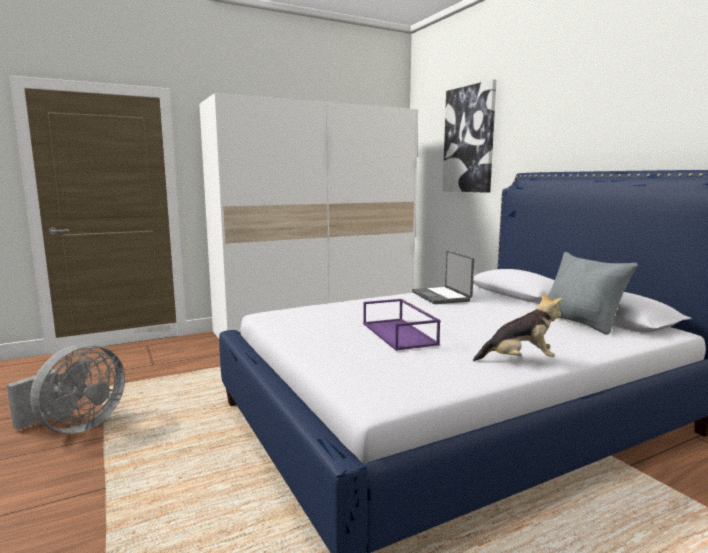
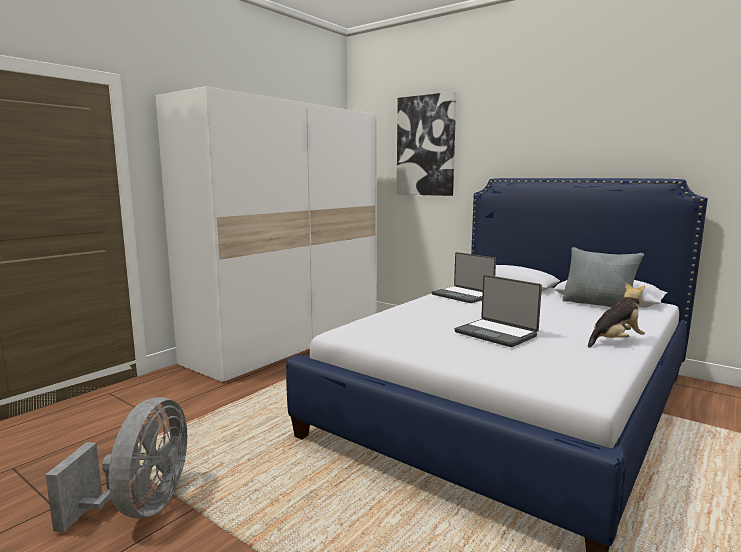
camera: 25 degrees left, 0 degrees up
purple tray [363,299,440,351] -> laptop [455,275,542,347]

